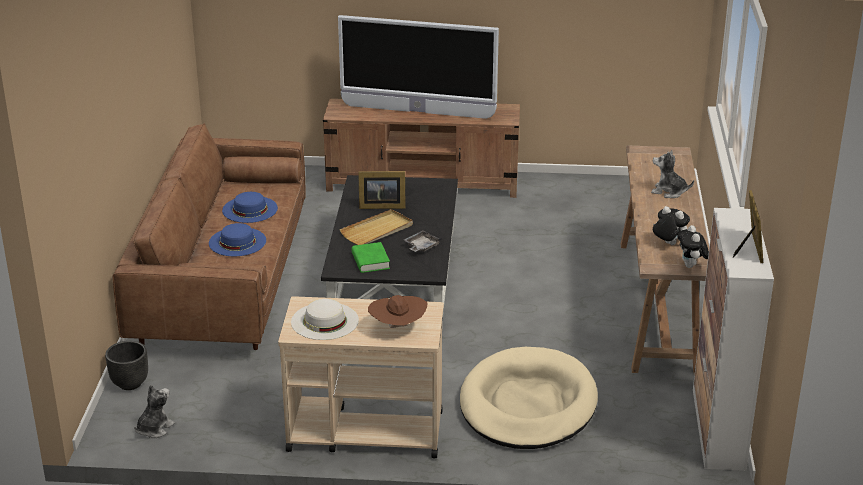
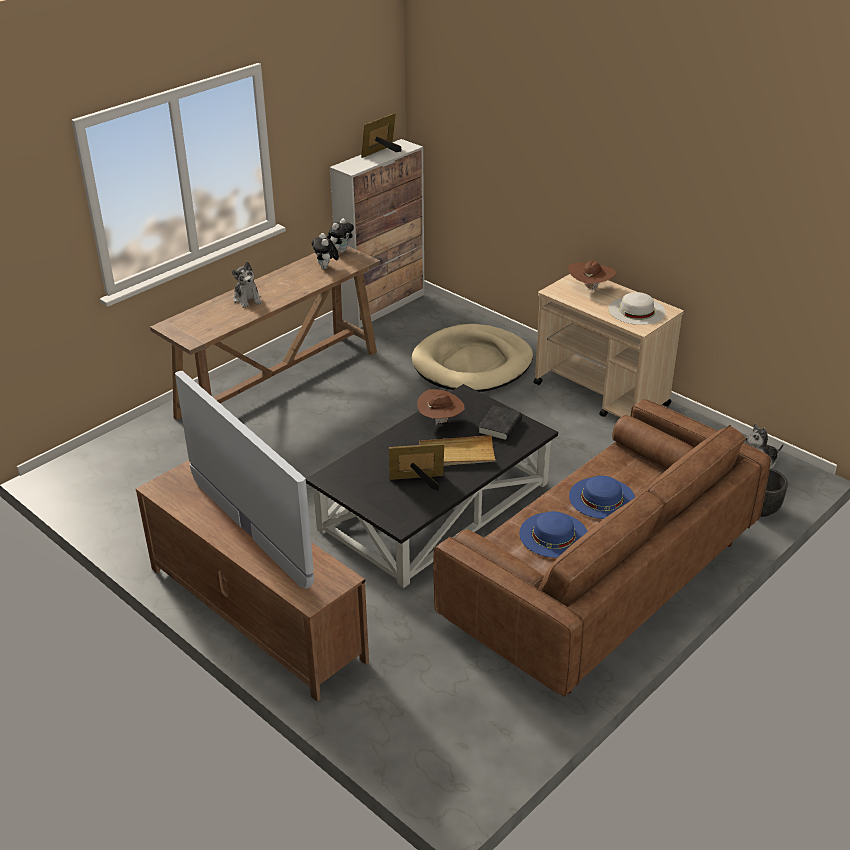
camera: 140 degrees left, 5 degrees up
green book [352,242,390,273] -> black book [478,405,522,441]
picture frame [358,171,405,209] -> picture frame turned 45 degrees counterclockwise [389,443,444,491]
grey tray [404,230,442,252] -> brown hat [417,389,465,425]

